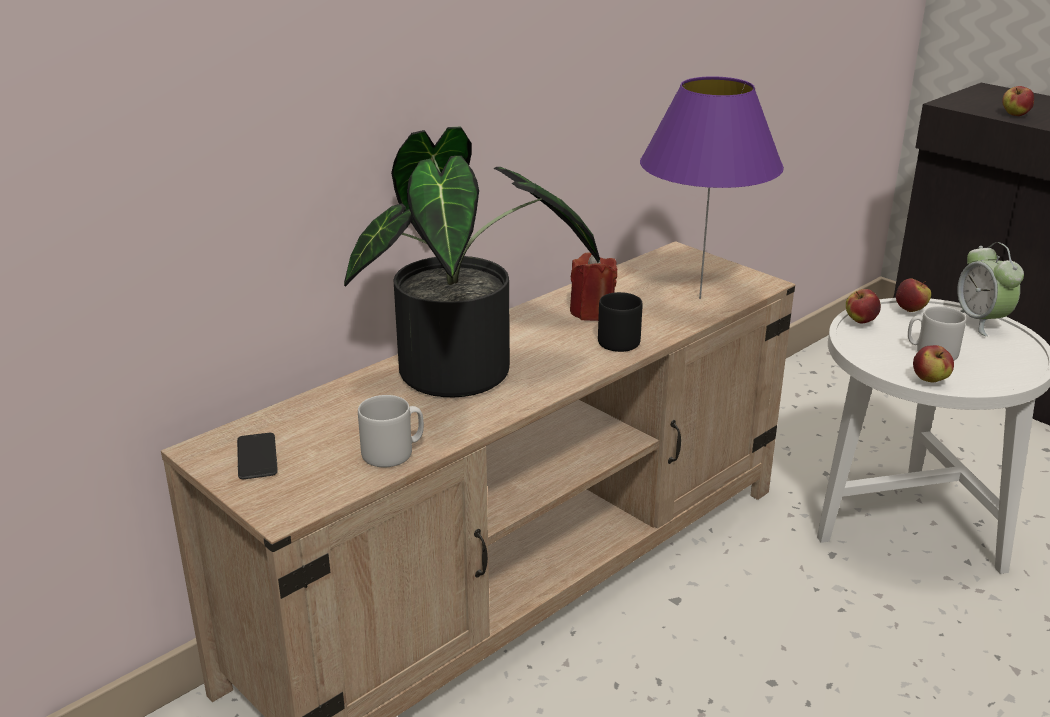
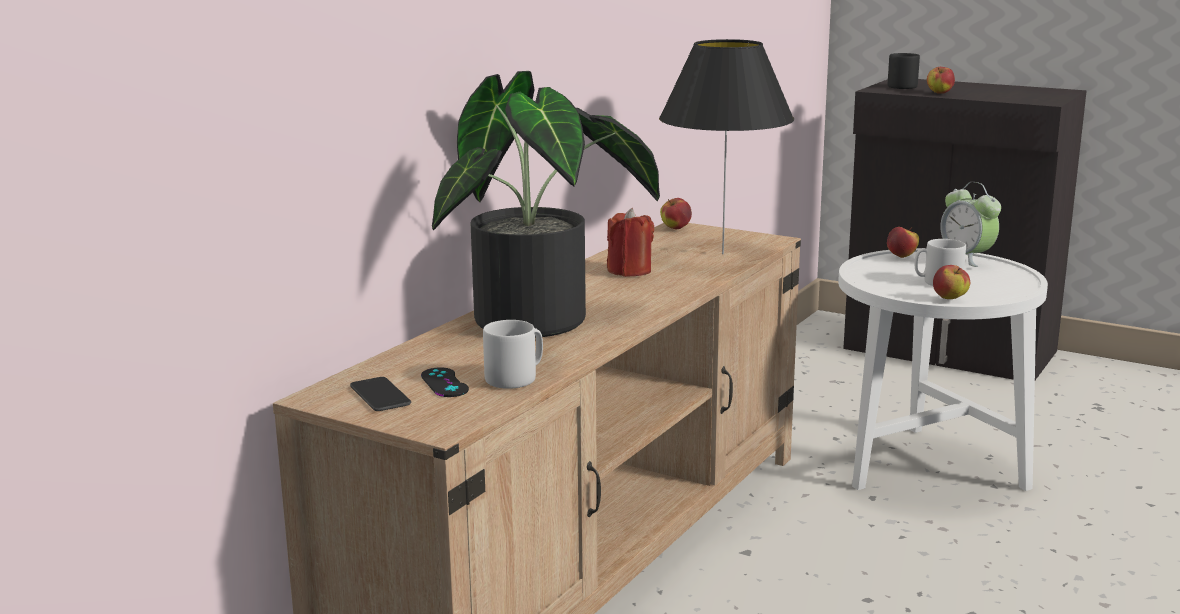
camera: 15 degrees left, 10 degrees down
black mug [598,292,642,352] -> black mug moved to [888,53,920,89]
purple table lamp [640,76,784,299] -> black table lamp [659,39,794,254]
apple [846,289,881,323] -> apple moved to [660,198,692,229]
none -> black game controller [421,367,469,397]

